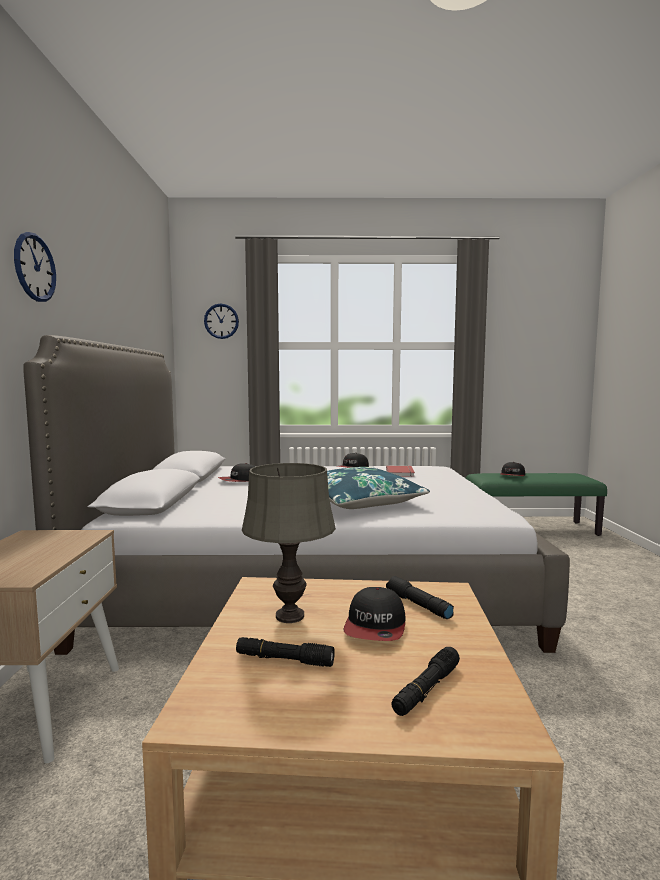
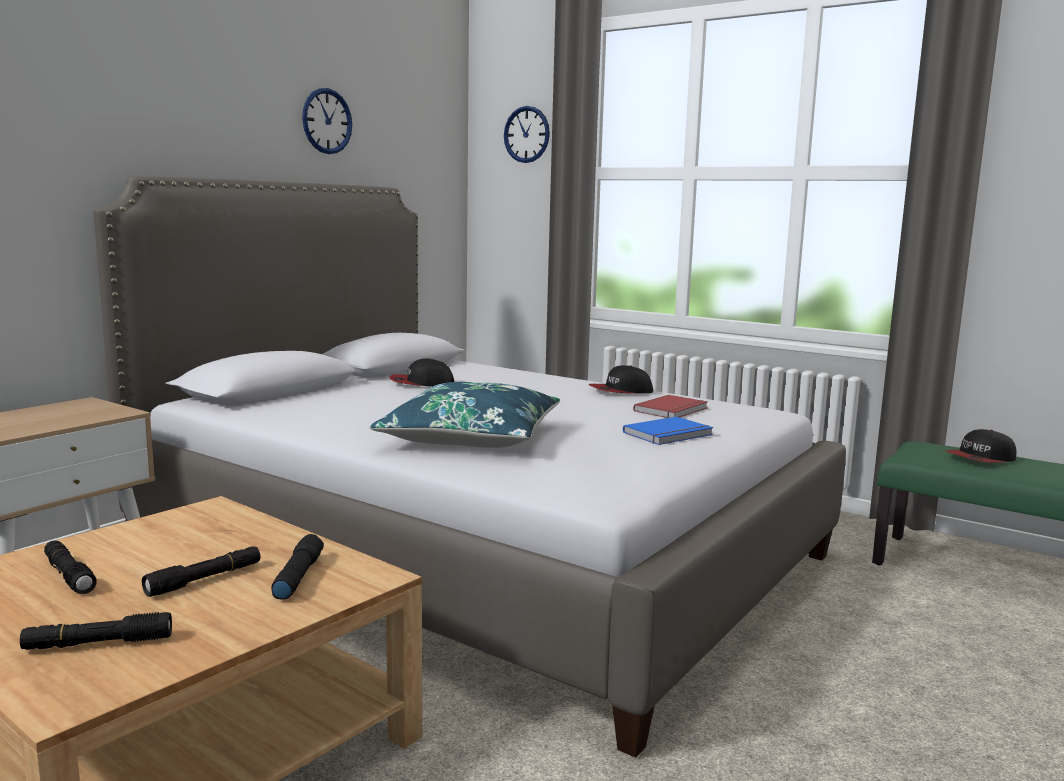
camera: 35 degrees right, 5 degrees up
wall clock [14,232,56,302] -> wall clock moved to [302,88,352,154]
grey table lamp [242,463,336,623] -> none
cap [343,587,405,641] -> black flashlight [142,546,260,597]
none -> blue book [623,417,713,445]

